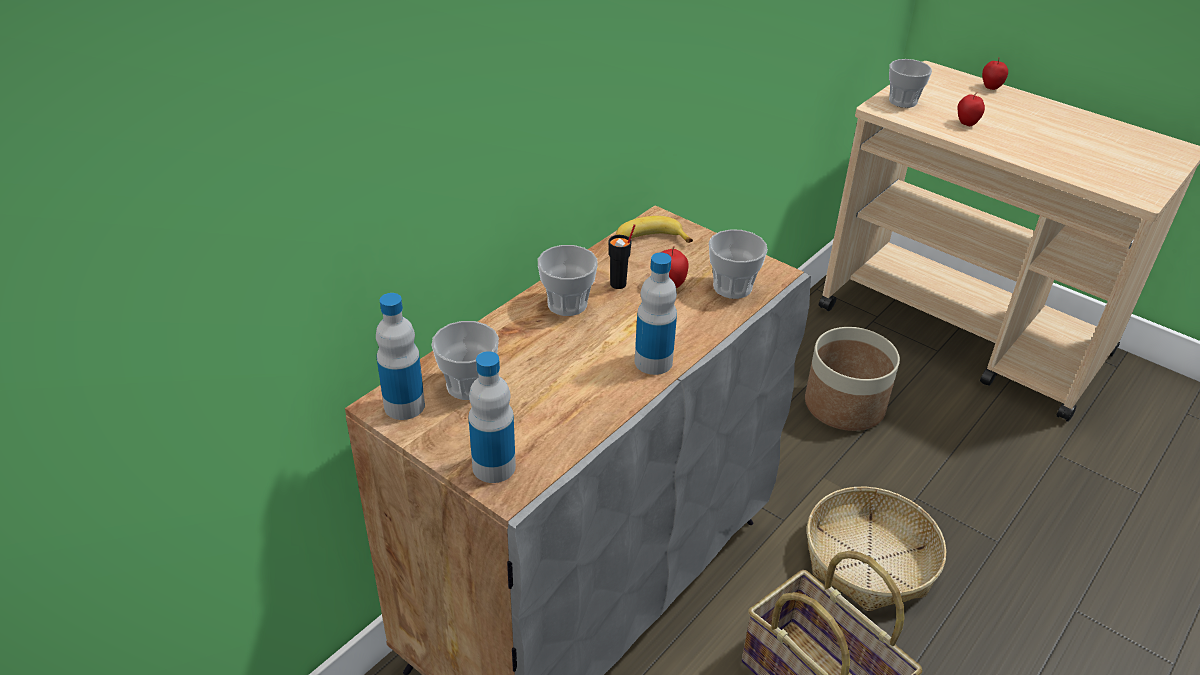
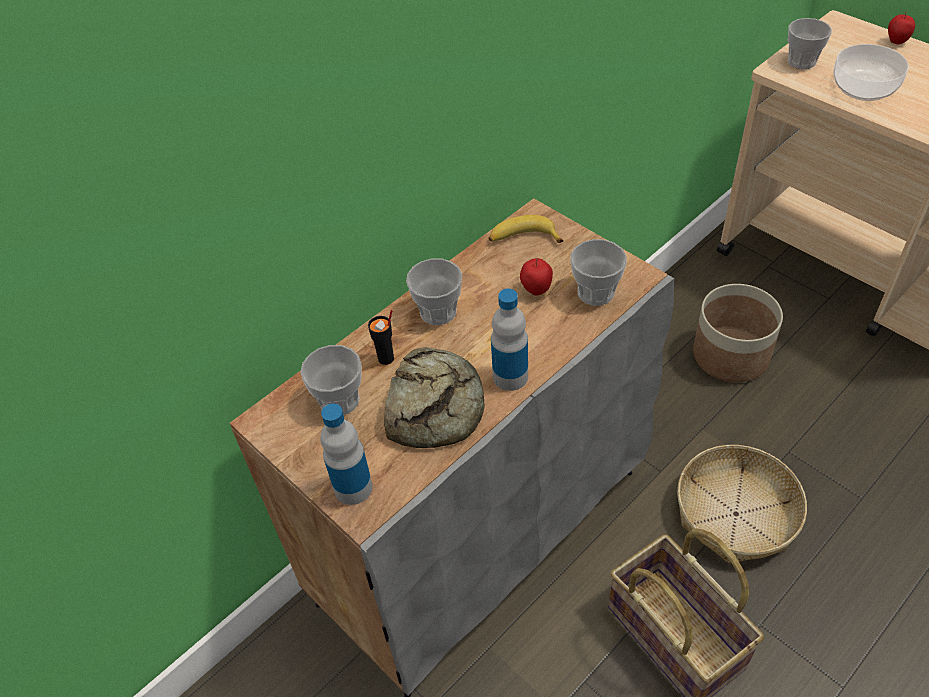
camera: 10 degrees right, 10 degrees up
bottle [376,293,425,420] -> none
black cup [609,224,636,289] -> black cup moved to [368,309,394,365]
apple [957,94,985,126] -> bowl [833,44,909,101]
none -> bread [384,347,485,448]

